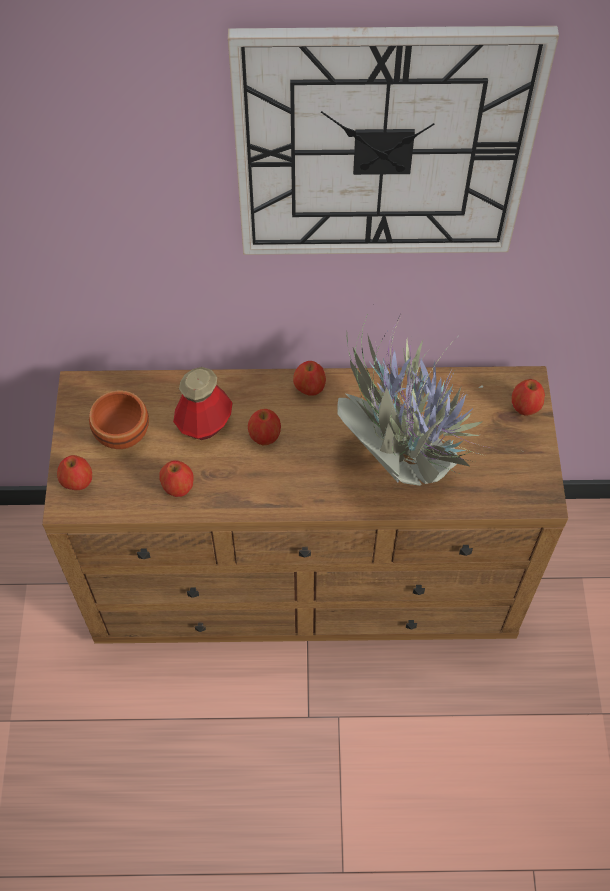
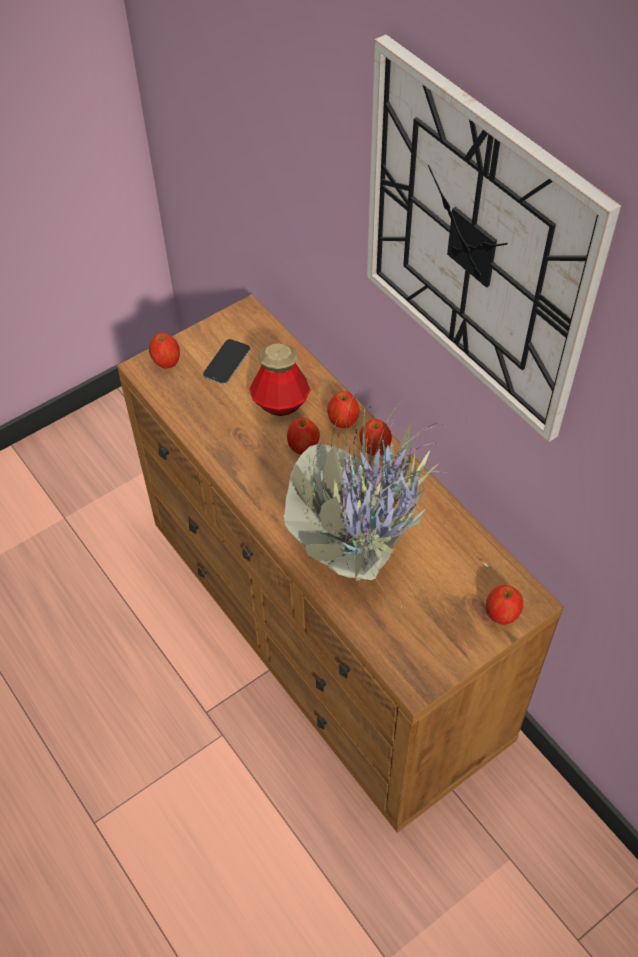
camera: 55 degrees right, 5 degrees down
brown bowl [89,391,149,449] -> phone [203,339,250,384]
apple [159,460,194,497] -> apple moved to [327,391,360,428]

